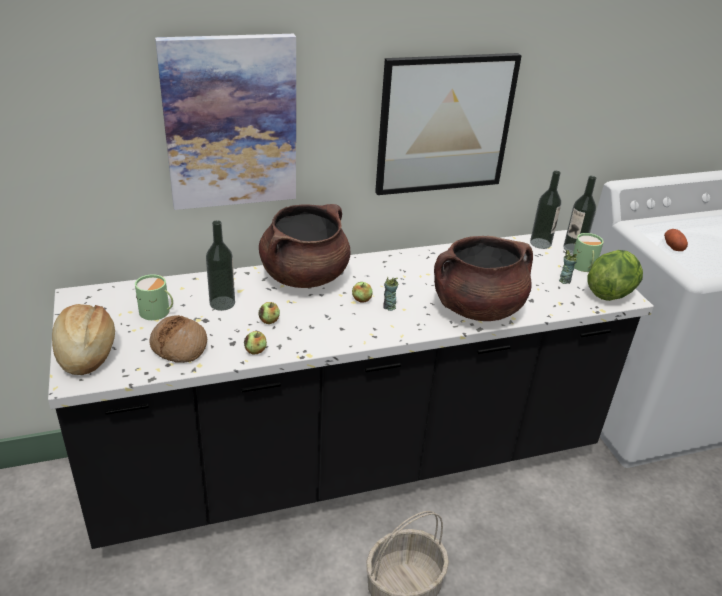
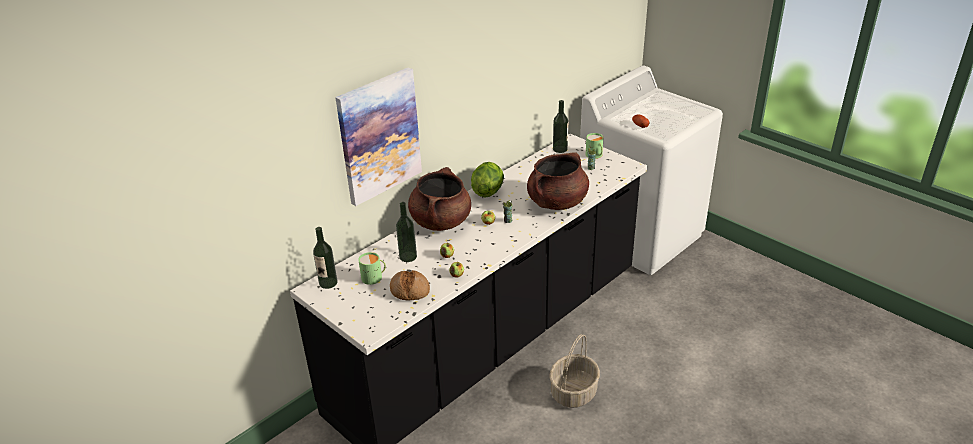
camera: 25 degrees left, 0 degrees up
bread [52,304,115,375] -> none
picture [375,53,522,195] -> none
bottle [563,176,596,254] -> bottle moved to [313,227,337,289]
lettuce [587,250,643,301] -> lettuce moved to [471,162,504,197]

